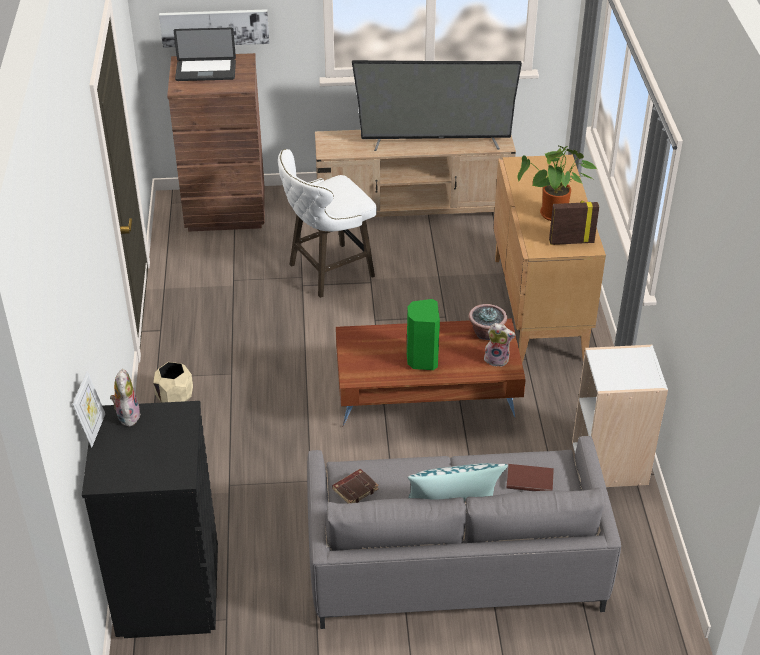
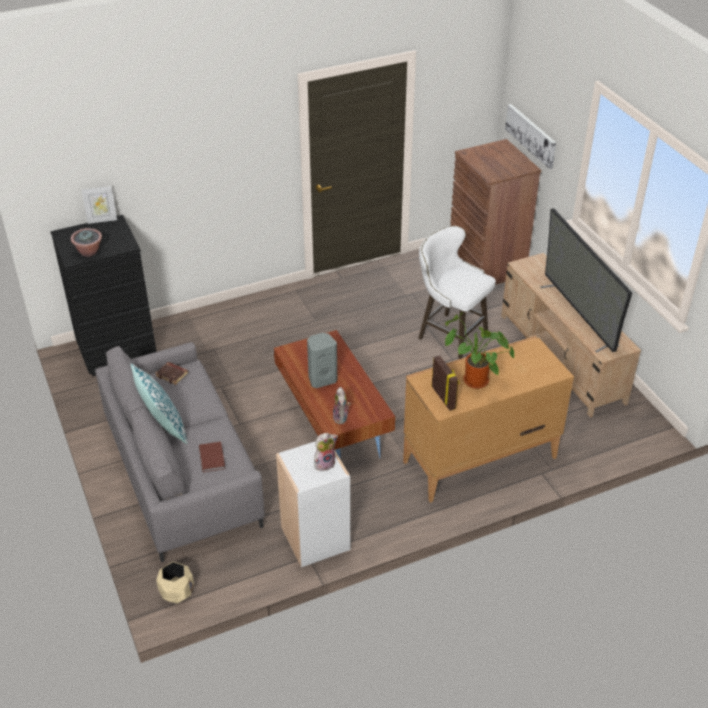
camera: 70 degrees right, 0 degrees up
plush toy [110,369,141,426] -> plush toy moved to [314,433,338,471]
beige planter [153,362,193,403] -> beige planter moved to [156,562,194,604]
laptop [174,28,236,81] -> none
green speaker [407,299,440,370] -> grey speaker [307,333,337,388]
potted plant [469,304,507,340] -> potted plant moved to [71,228,102,257]

